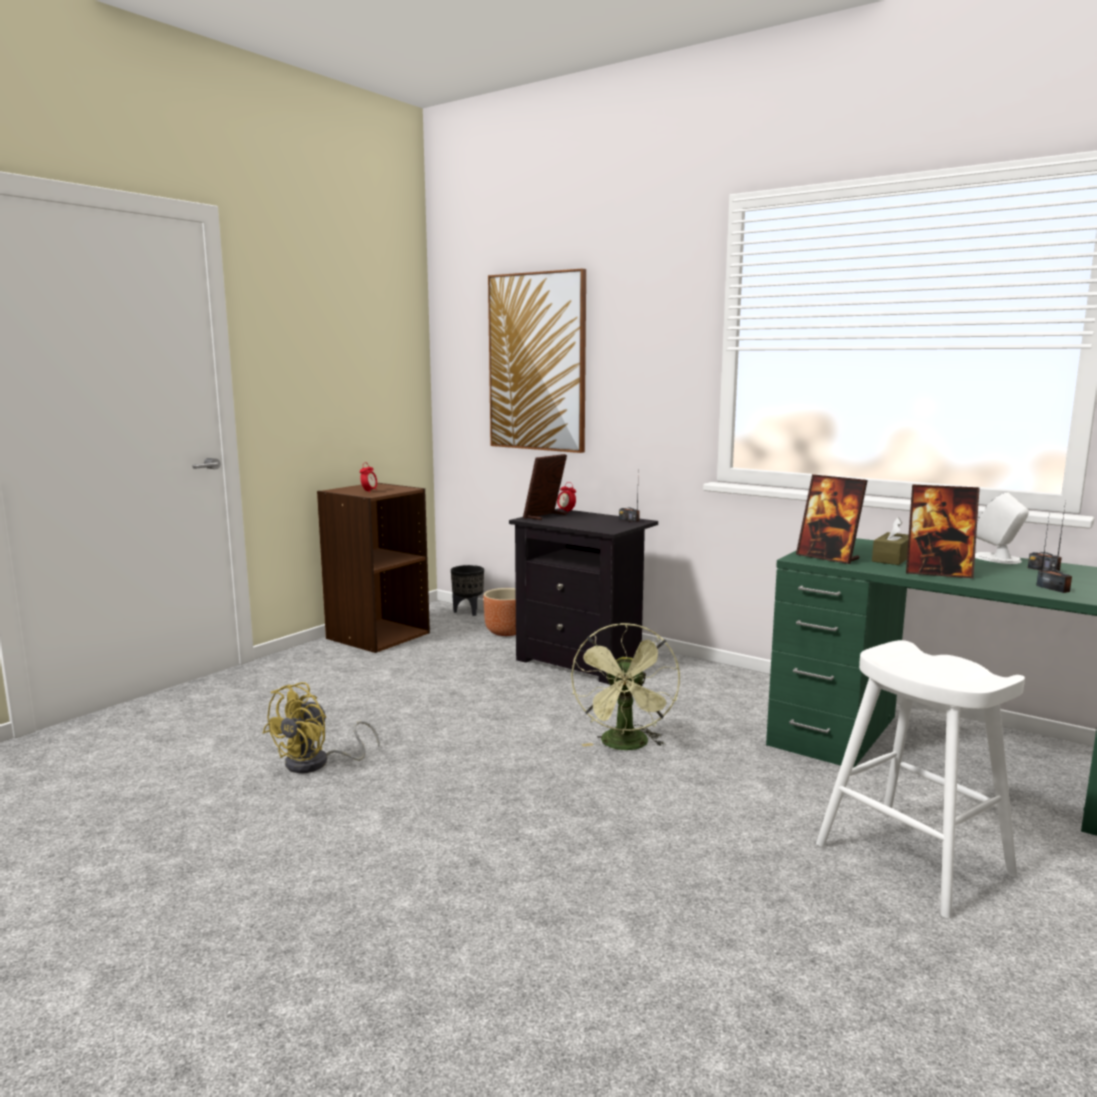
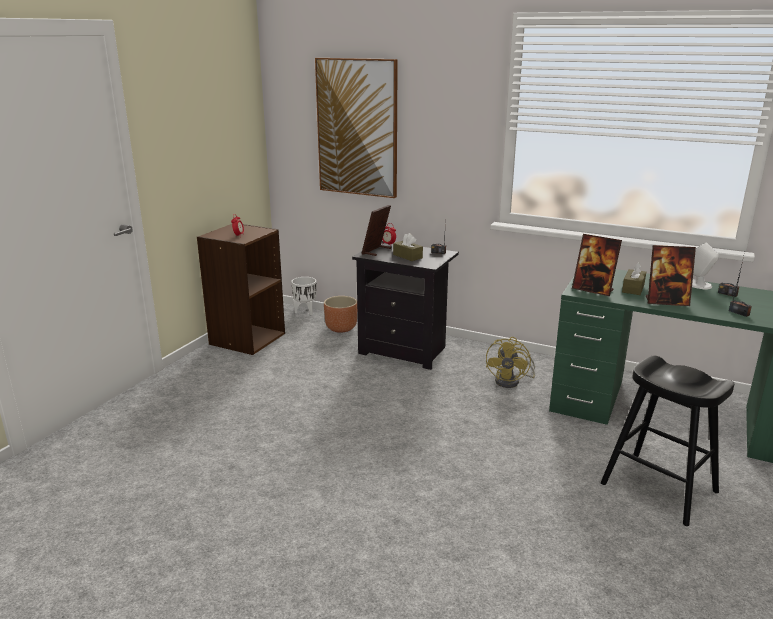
camera: 10 degrees left, 10 degrees up
yellow fan [263,682,380,773] -> yellow fan moved to [486,337,535,388]
black planter [451,565,484,616] -> white planter [291,277,316,315]
green fan [571,623,680,750] -> none
white stool [816,640,1025,919] -> black stool [601,355,734,526]
none -> brown tissue box [393,233,423,261]

